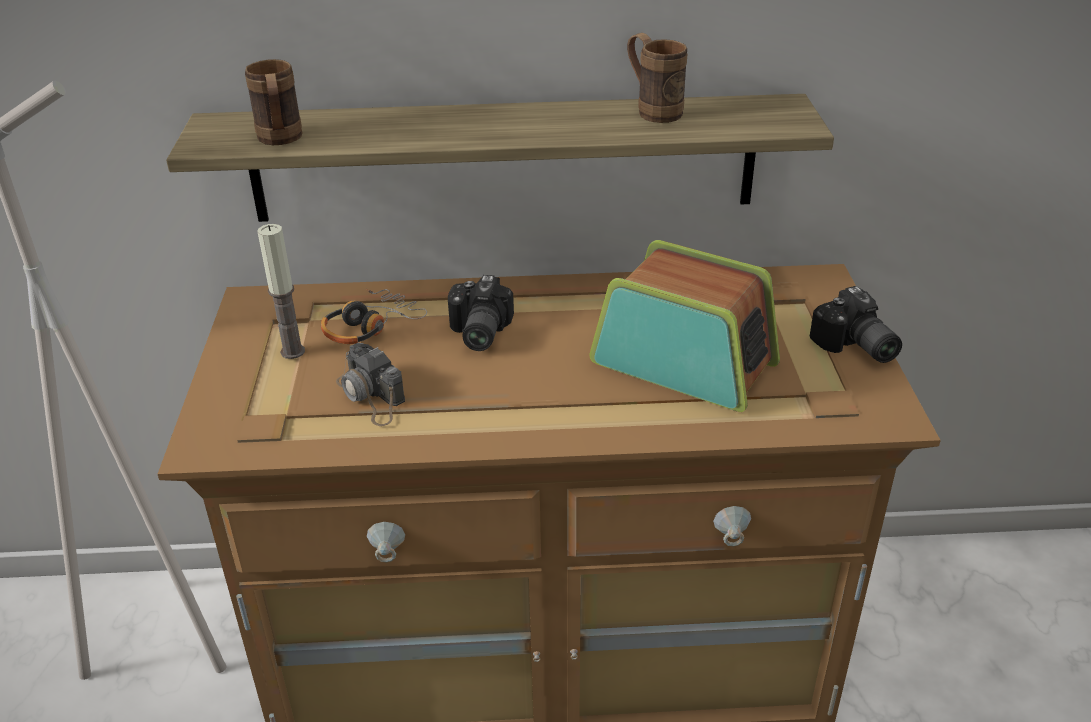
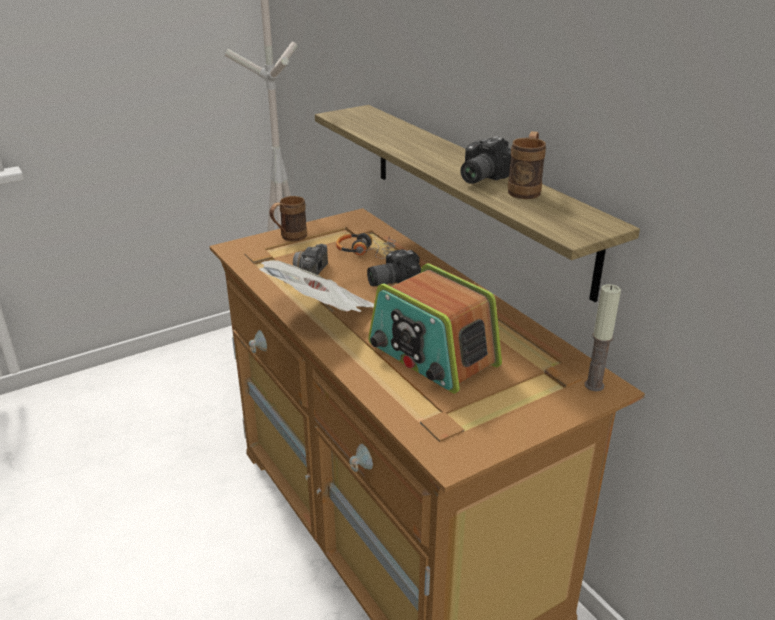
camera: 60 degrees right, 5 degrees down
brown mug [245,59,303,145] -> brown mug moved to [269,196,307,242]
candle [257,224,305,359] -> candle moved to [584,284,621,392]
radio [590,240,780,412] -> radio turned 135 degrees clockwise [368,263,502,394]
camera [810,286,902,363] -> camera moved to [460,136,511,184]
none -> newspaper [259,260,374,312]

